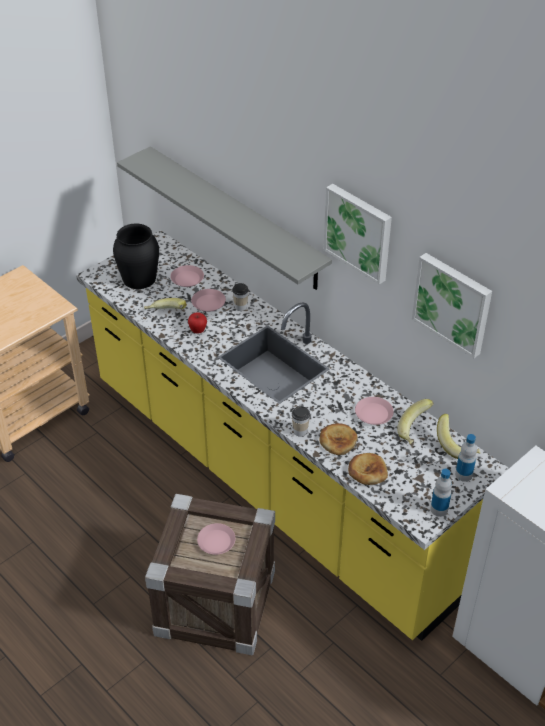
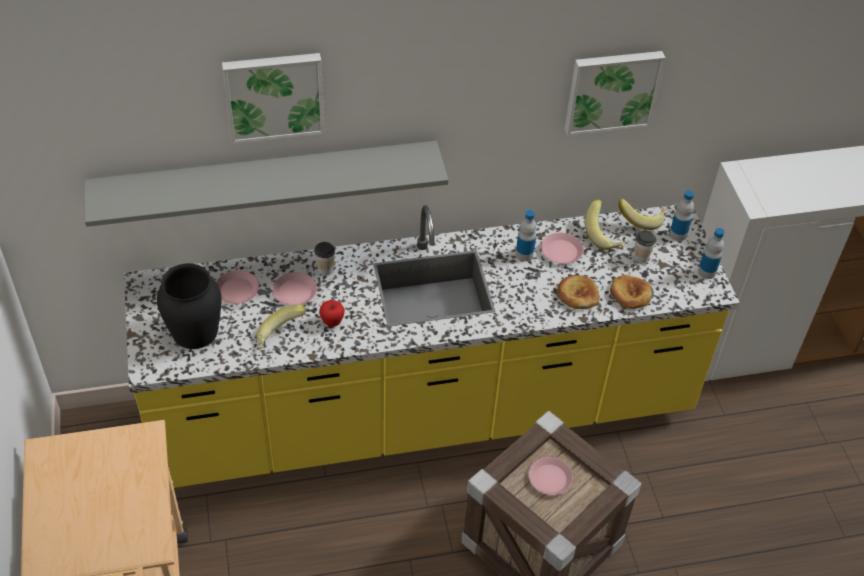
camera: 60 degrees left, 5 degrees up
cup [292,406,310,437] -> cup moved to [634,230,656,263]
picture [323,184,392,284] -> picture moved to [222,53,325,144]
none -> bottle [516,210,537,261]

